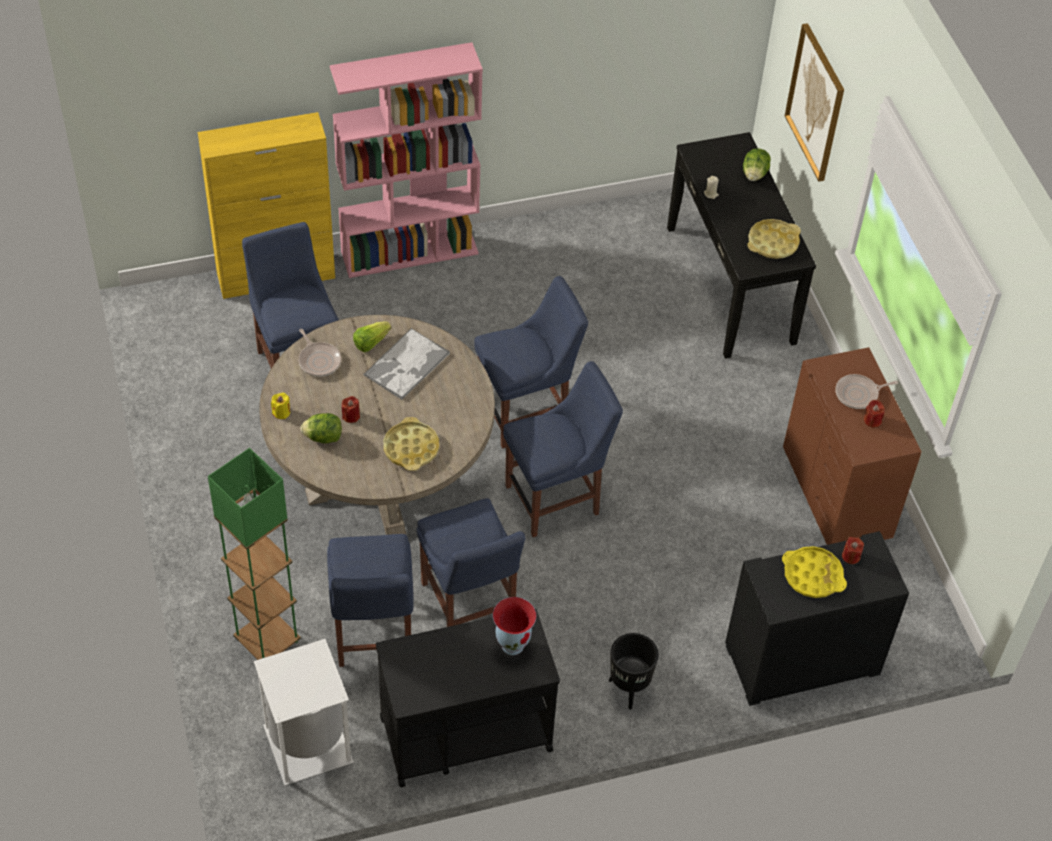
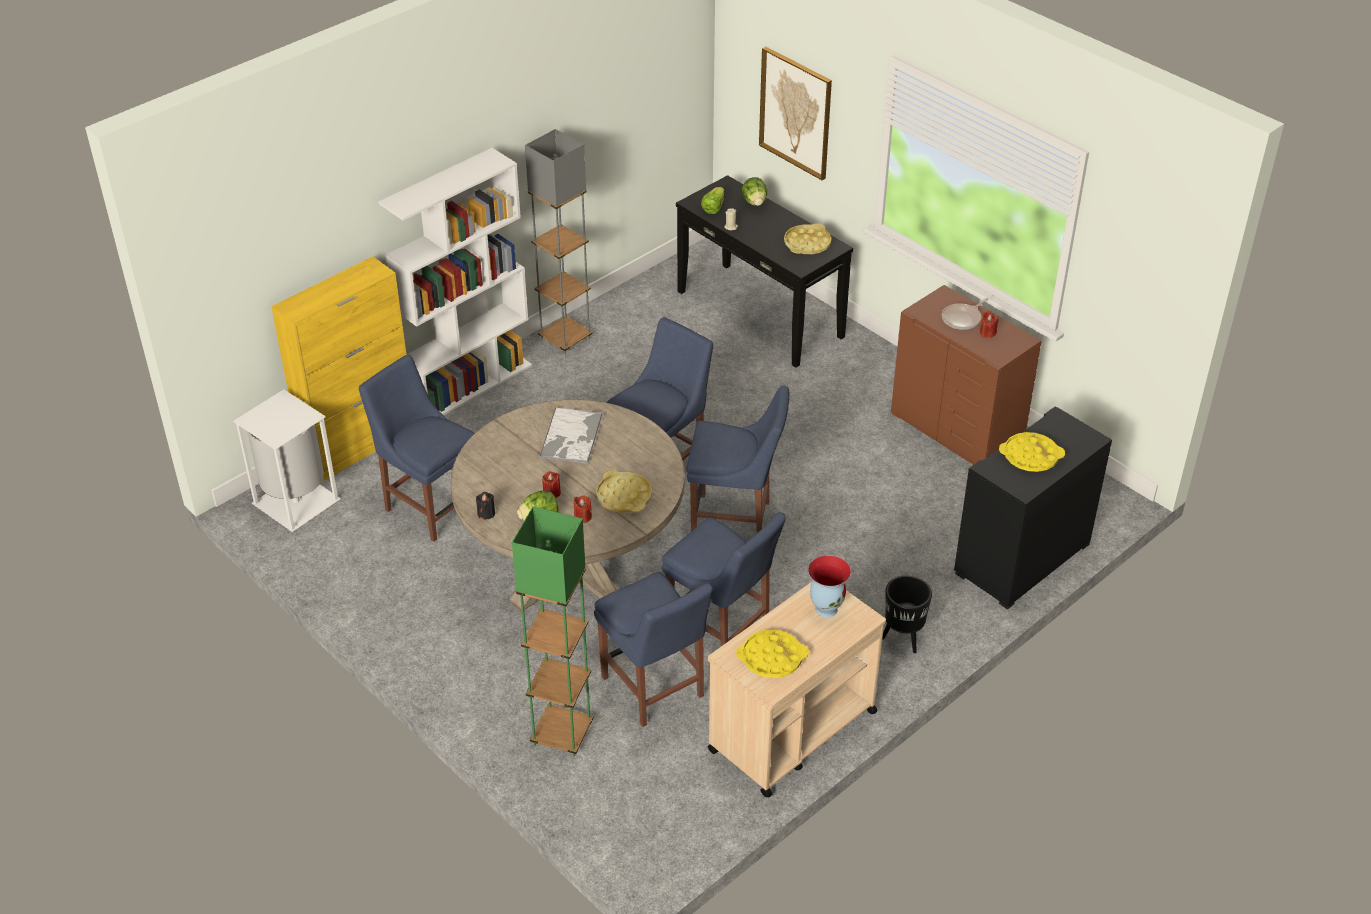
camera: 25 degrees left, 10 degrees down
white trash can [254,639,354,786] -> white trash can moved to [233,389,341,532]
yellow candle [271,392,290,419] -> black candle [476,492,495,520]
frying pan [299,329,341,377] -> none
pink bookcase [330,42,483,278] -> white bookcase [378,148,532,416]
lettuce [353,321,391,353] -> lettuce moved to [701,187,724,214]
black cart [376,608,560,787] -> beige cart [708,582,886,798]
blue chair [503,361,623,537] -> blue chair turned 60 degrees clockwise [686,386,789,533]
red candle [842,537,864,564] -> red candle moved to [574,495,592,523]
none -> grey floor lamp [525,129,593,354]
none -> yellow tray [736,630,809,678]

